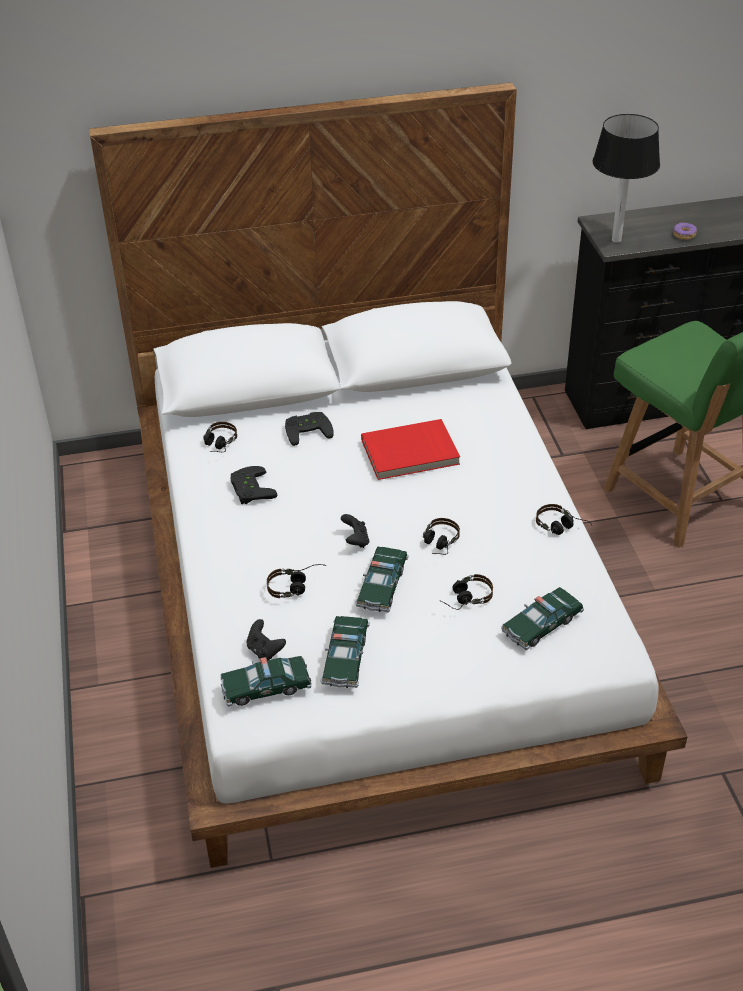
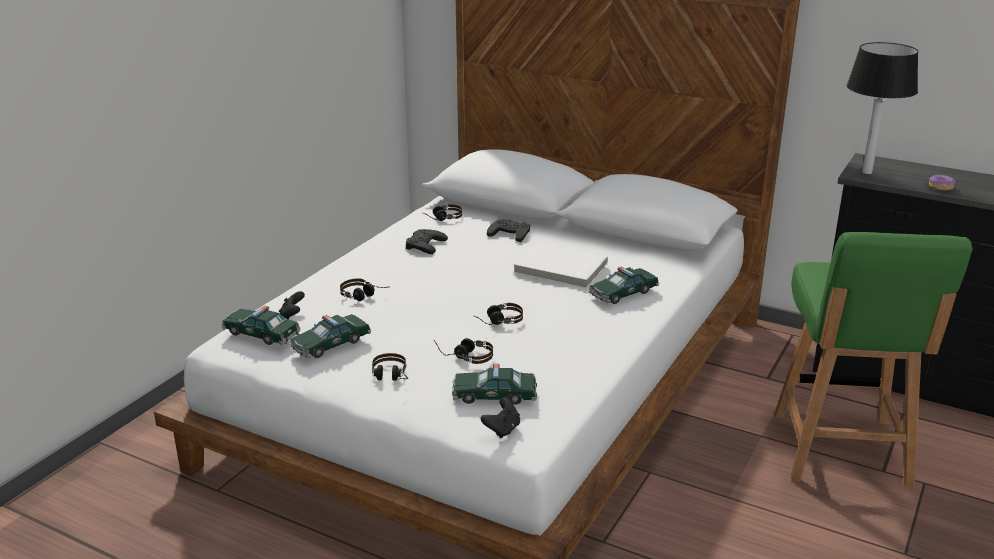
camera: 40 degrees right, 15 degrees down
black game controller [341,514,369,548] -> black game controller moved to [481,397,520,438]
toy car [355,547,409,612] -> toy car moved to [589,267,659,304]
red book [361,419,460,480] -> white book [513,243,608,288]
headphones [536,504,592,535] -> headphones moved to [372,353,408,381]

